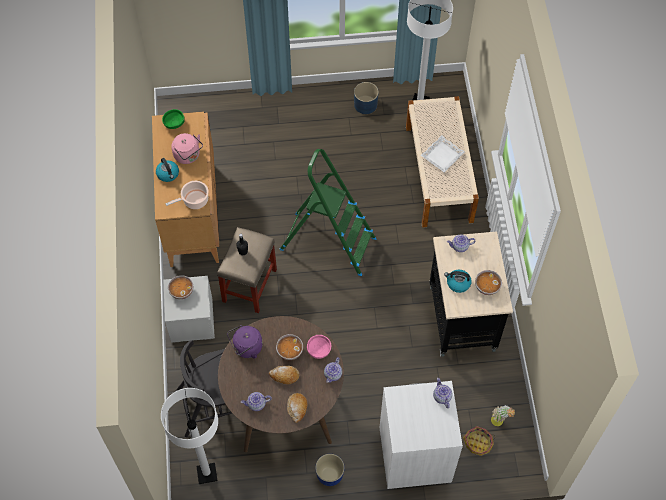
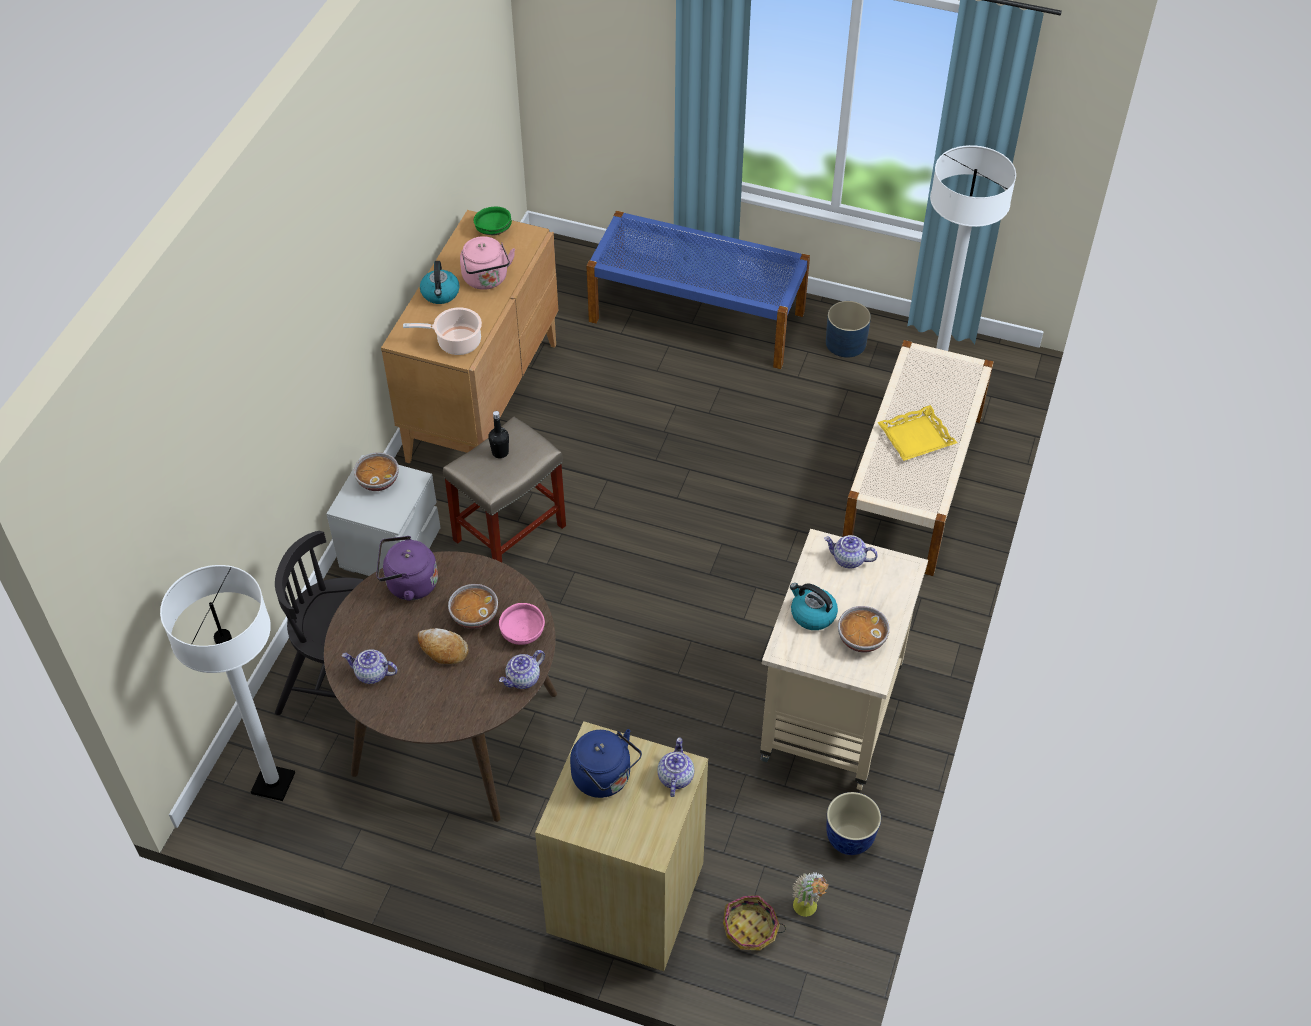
camera: 25 degrees right, 10 degrees down
green step ladder [279,149,376,276] -> none
bread [287,393,307,423] -> none
planter [315,454,345,486] -> planter moved to [827,792,881,855]
white dresser [380,381,463,489] -> brown dresser [535,721,708,971]
white tray [421,135,465,172] -> yellow tray [877,405,957,461]
black cart [429,231,513,357] -> beige cart [760,529,928,790]
none -> blue kettle [570,729,642,798]
none -> blue bench [586,211,810,369]

